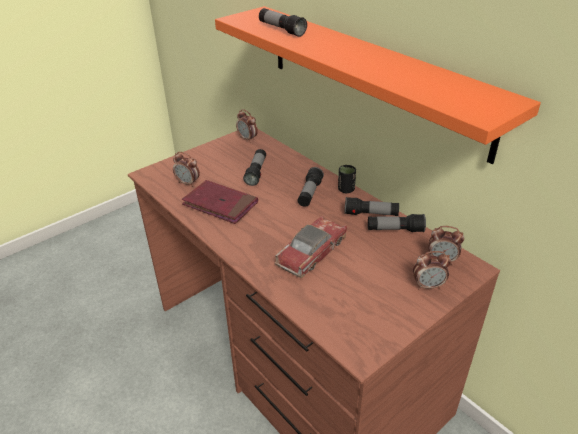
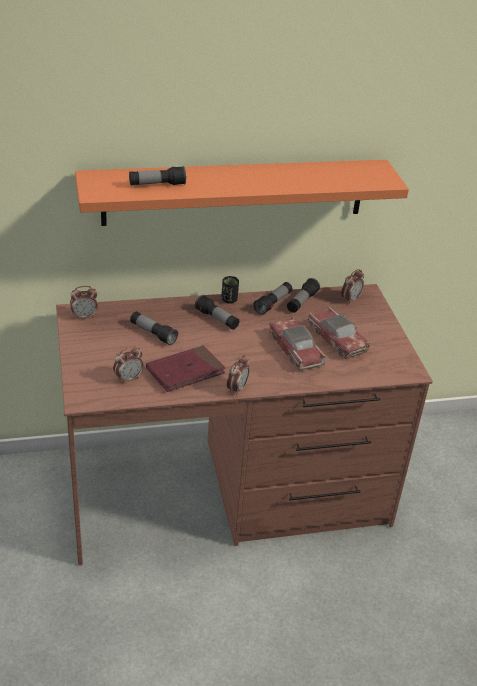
camera: 65 degrees left, 0 degrees up
alarm clock [413,251,451,289] -> alarm clock moved to [227,355,250,396]
none -> toy car [307,307,370,359]

